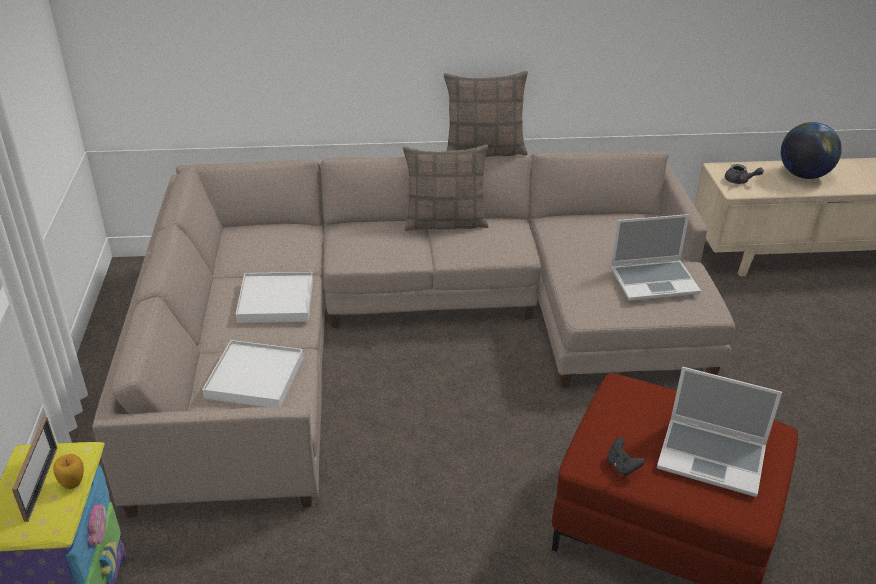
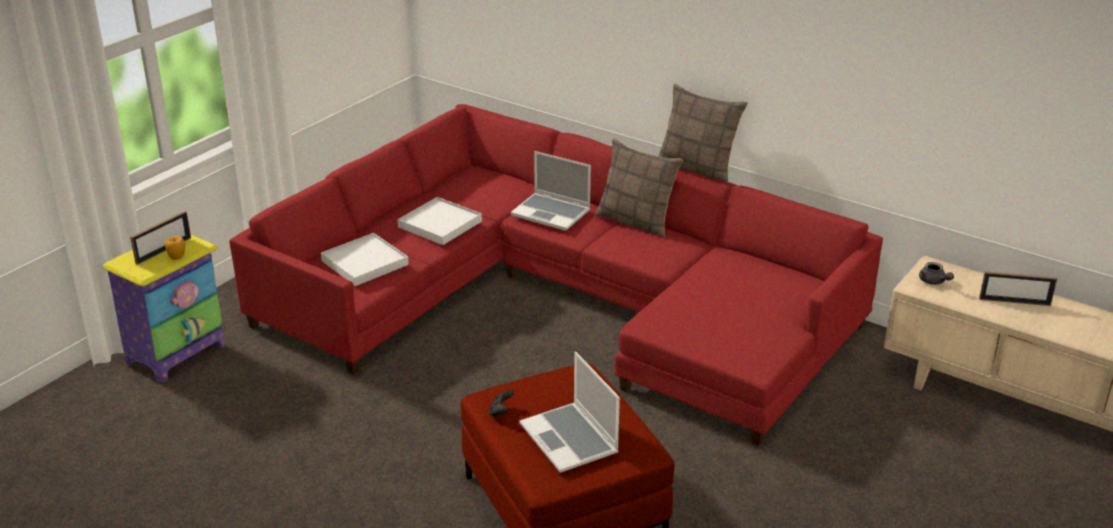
camera: 40 degrees right, 5 degrees down
beige sofa [92,151,735,517] -> red sofa [229,104,883,446]
laptop [610,214,701,301] -> laptop moved to [511,151,591,231]
globe [781,122,842,179] -> picture frame [979,271,1057,306]

